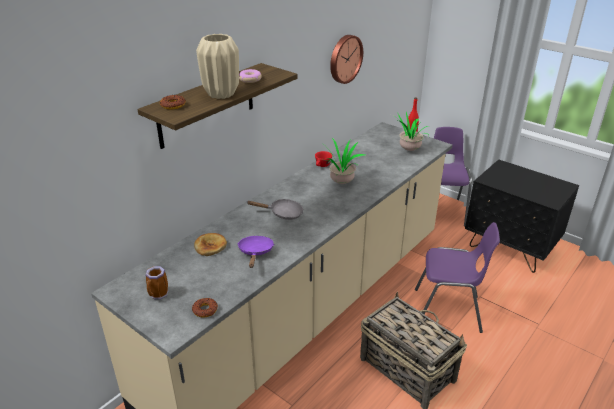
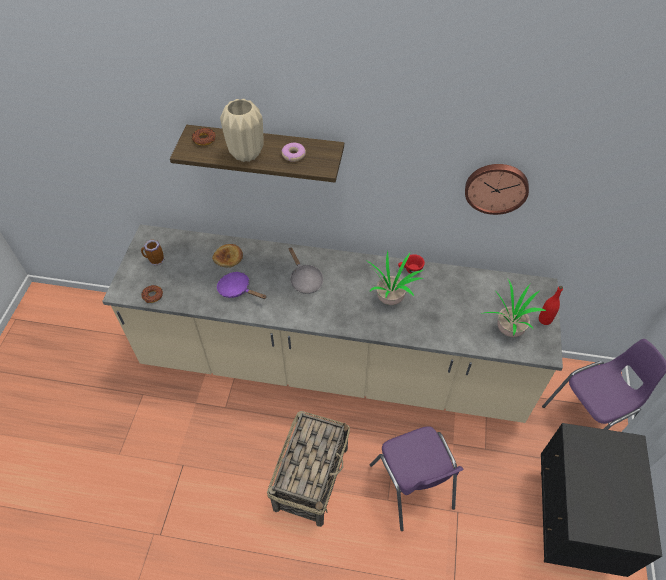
camera: 60 degrees right, 20 degrees up
purple frying pan [237,236,274,268] -> purple frying pan turned 120 degrees counterclockwise [217,272,267,299]

